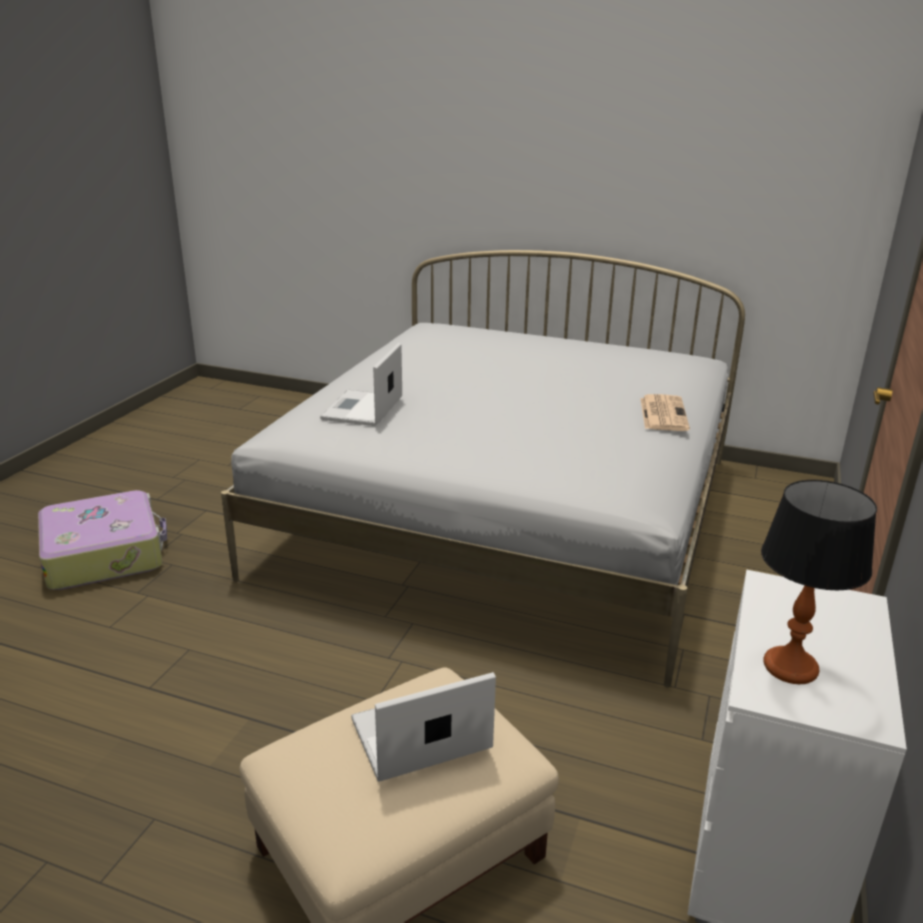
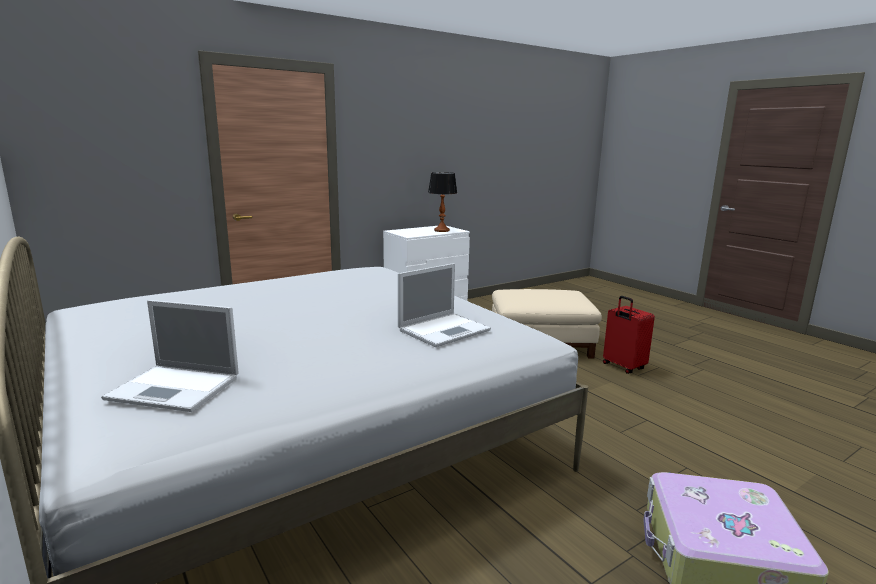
camera: 145 degrees left, 10 degrees down
laptop [351,672,496,782] -> laptop moved to [101,300,239,412]
newspaper [640,394,690,431] -> none
none -> red suitcase [603,296,655,374]

